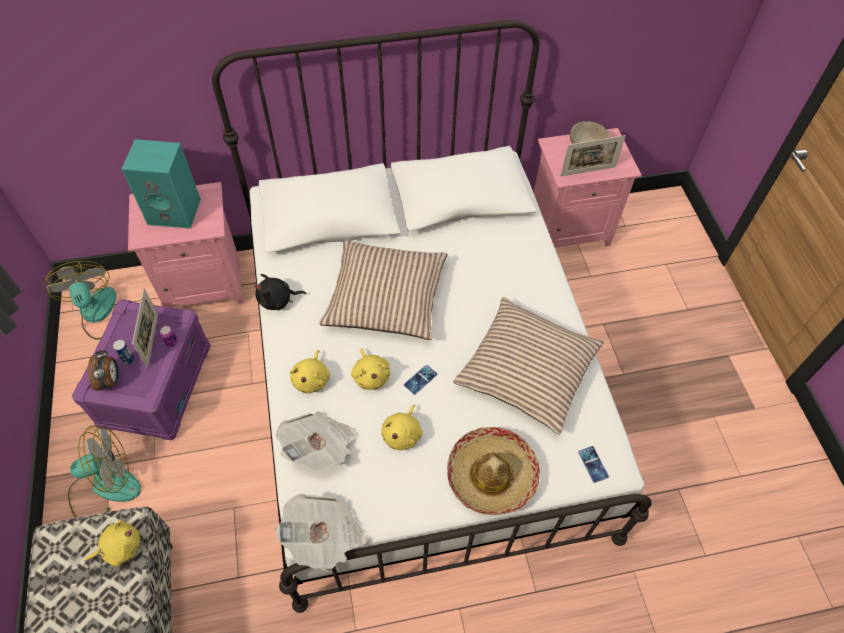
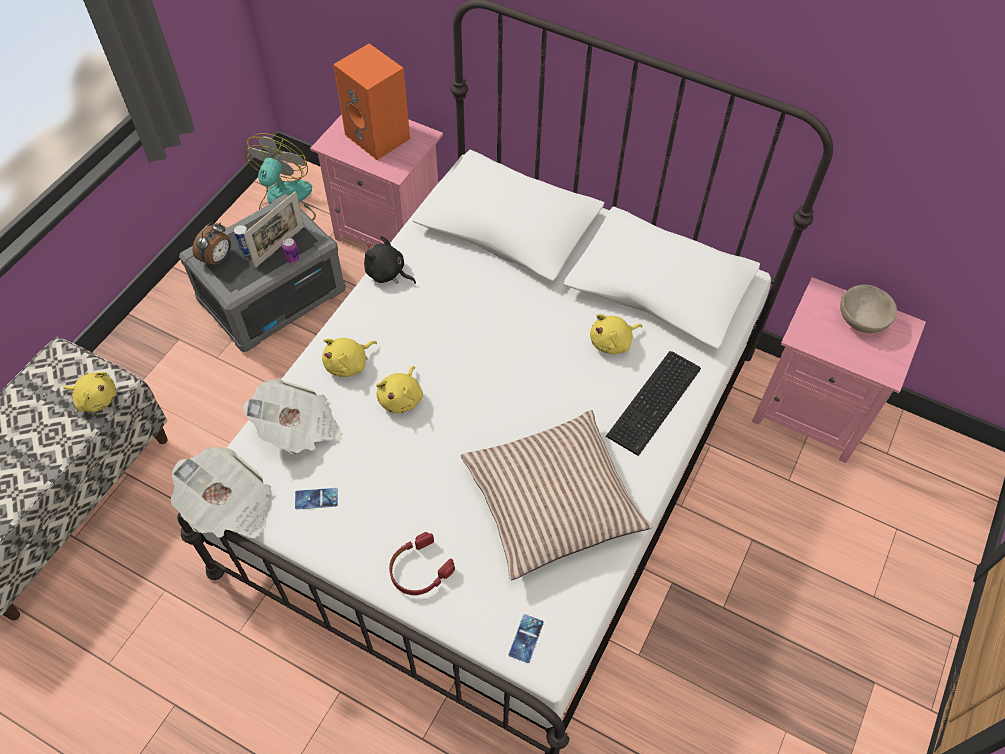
camera: 40 degrees right, 0 degrees up
fan [68,425,141,518] -> none
purple storage box [72,299,211,440] -> grey storage box [179,194,346,352]
turquoise speaker [121,139,201,229] -> orange speaker [333,43,410,160]
pillow [319,241,448,340] -> none
yellow plush toy [381,405,423,450] -> yellow plush toy moved to [590,314,643,354]
phone [404,365,437,395] -> phone moved to [295,488,338,509]
hat [447,427,540,515] -> red headphones [389,532,455,595]
picture frame [560,135,626,177] -> none
none -> keyboard [606,351,701,456]

